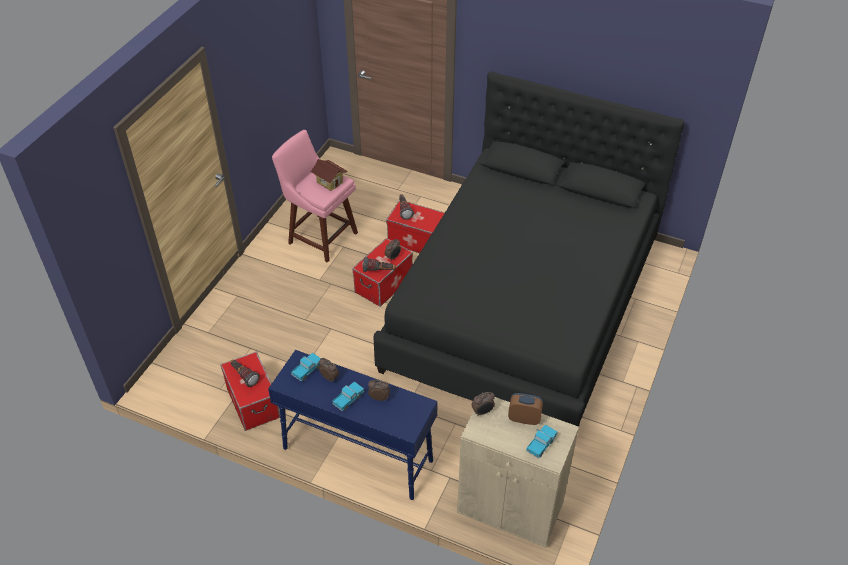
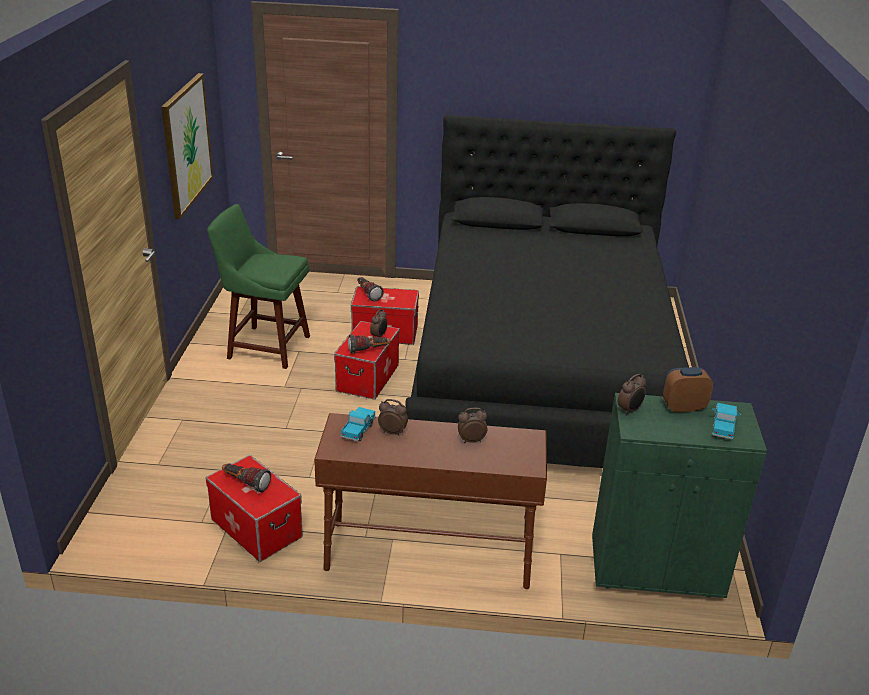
camera: 20 degrees left, 15 degrees down
blue console table [268,350,437,500] -> brown console table [314,413,547,589]
pink stool [272,130,358,263] -> green stool [207,204,310,369]
toy house [310,159,347,191] -> none
toy truck [332,382,364,411] -> none
beige cabinet [457,397,579,548] -> green cabinet [592,393,767,598]
none -> picture [161,73,213,219]

